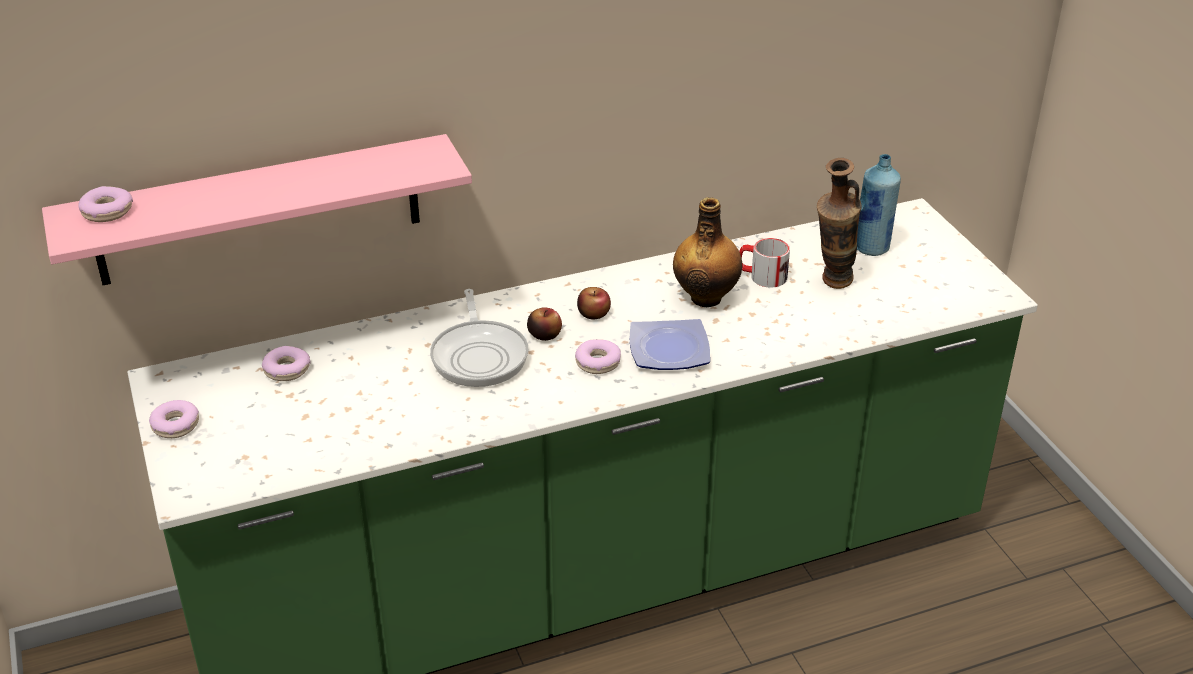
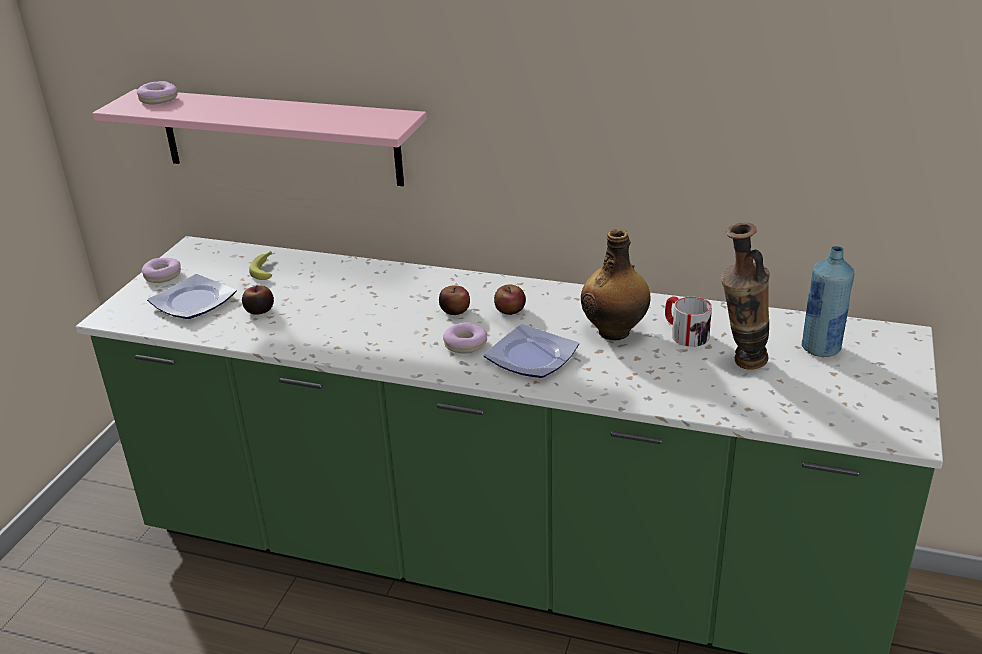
camera: 40 degrees right, 5 degrees down
donut [262,346,310,381] -> banana [249,251,272,280]
frying pan [430,289,529,387] -> none
none -> plate [147,274,236,319]
none -> apple [242,286,274,315]

